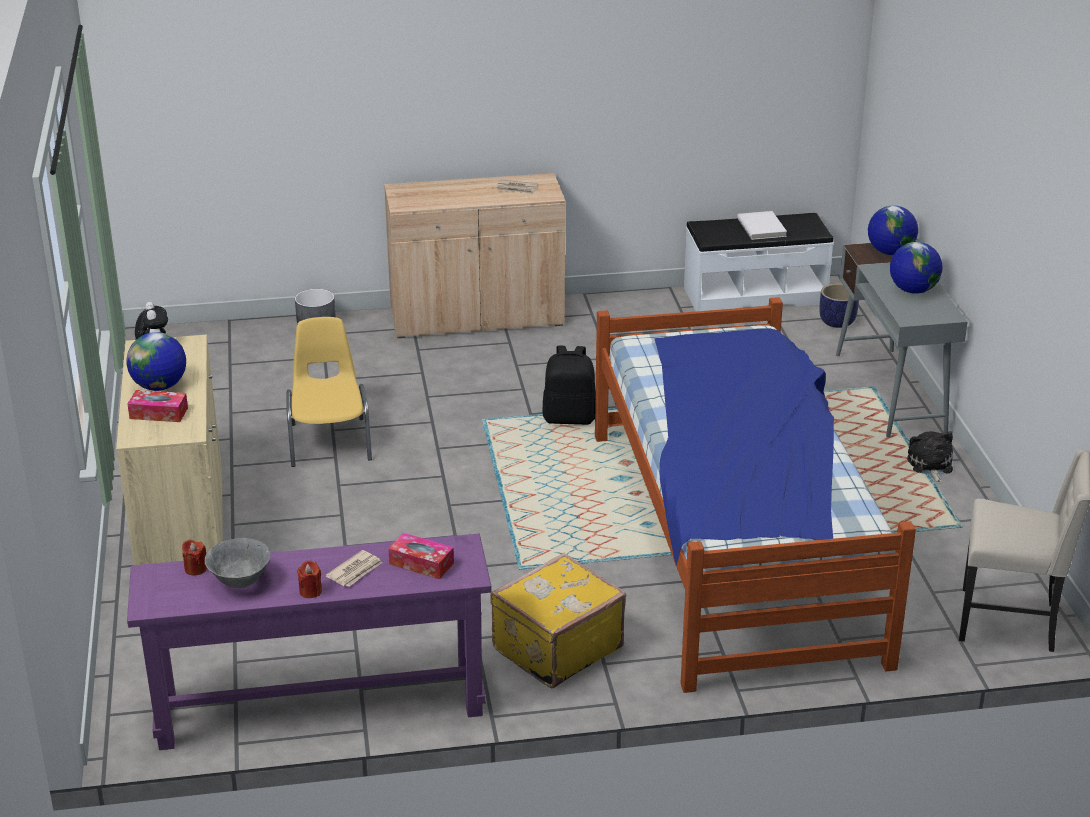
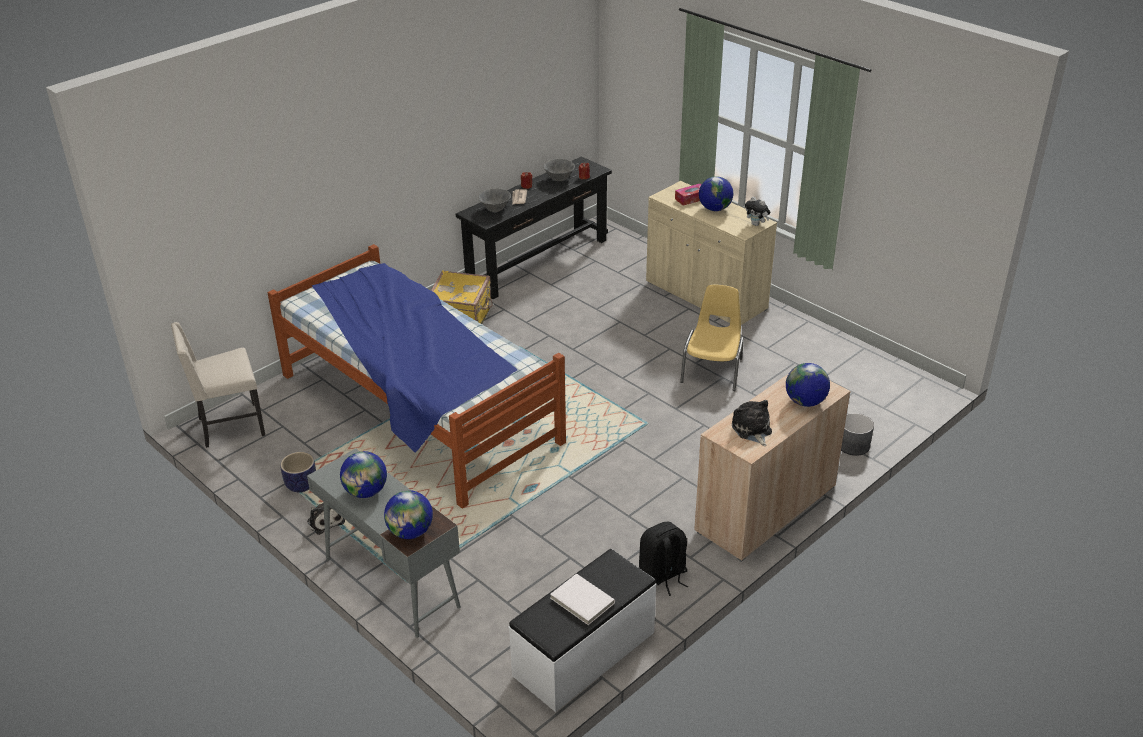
camera: 145 degrees right, 5 degrees up
purple console table [127,534,491,750] -> black console table [456,156,612,299]
yellow chair [286,317,372,467] -> yellow chair turned 120 degrees counterclockwise [680,285,744,391]
tissue box [388,533,454,579] -> grey bowl [478,188,511,212]
newspaper [496,180,537,194] -> plush toy [732,400,772,446]
black backpack [542,345,596,425] -> black backpack moved to [639,522,689,596]
planter [820,283,859,328] -> planter moved to [280,452,316,492]
none -> globe [786,363,830,407]

